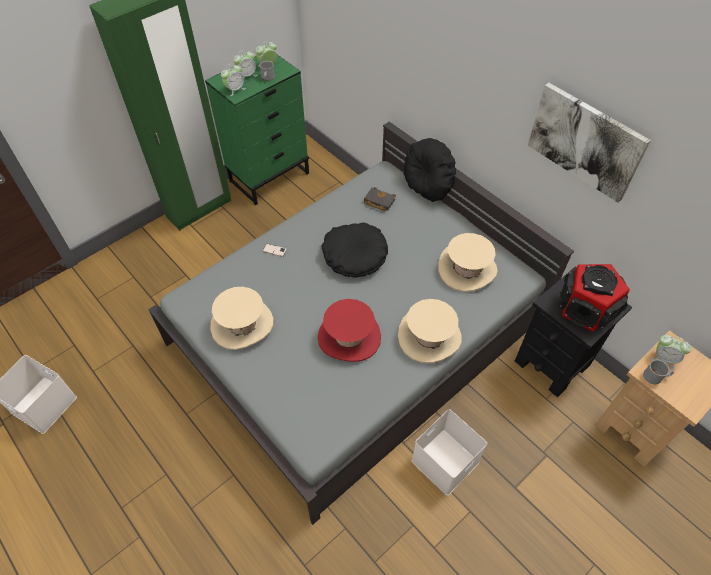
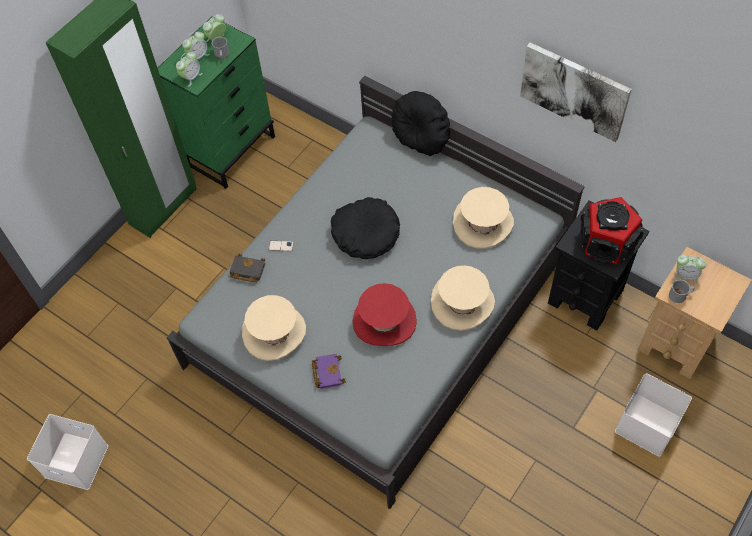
camera: 10 degrees left, 5 degrees up
black book [364,187,396,211] -> black book moved to [229,254,266,283]
white storage box [412,409,487,496] -> white storage box moved to [615,373,692,457]
none -> purple book [312,354,346,389]

